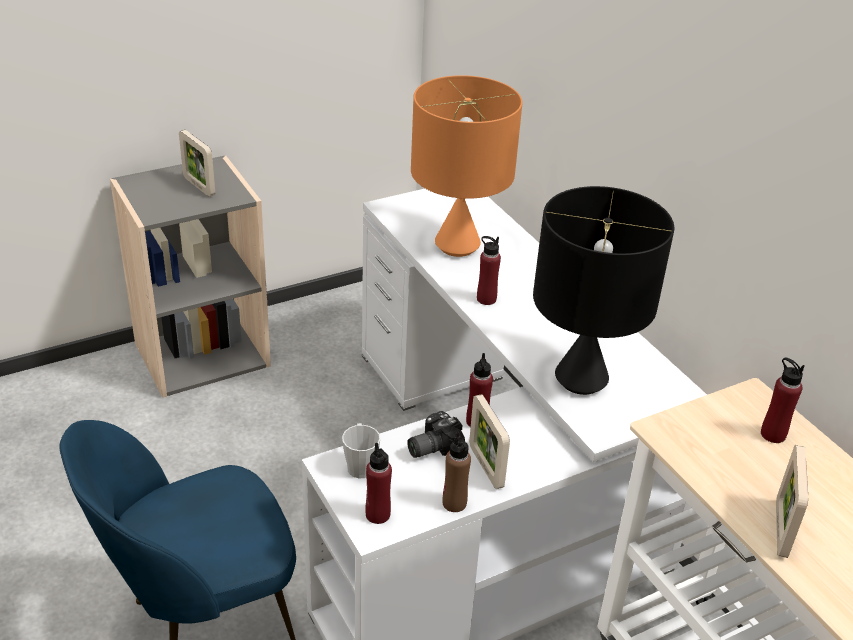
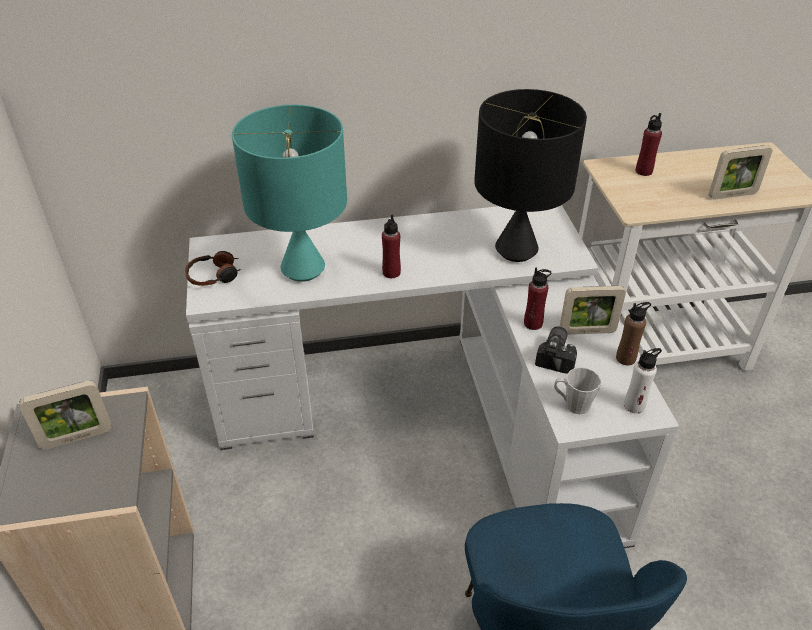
camera: 70 degrees left, 5 degrees up
red bottle [365,443,392,524] -> white bottle [624,348,662,414]
camera [407,411,465,458] -> camera turned 150 degrees counterclockwise [535,326,577,374]
orange table lamp [411,75,522,257] -> turquoise table lamp [232,105,347,282]
picture frame [776,445,808,558] -> picture frame turned 45 degrees counterclockwise [709,145,773,200]
none -> headphones [185,251,241,286]

